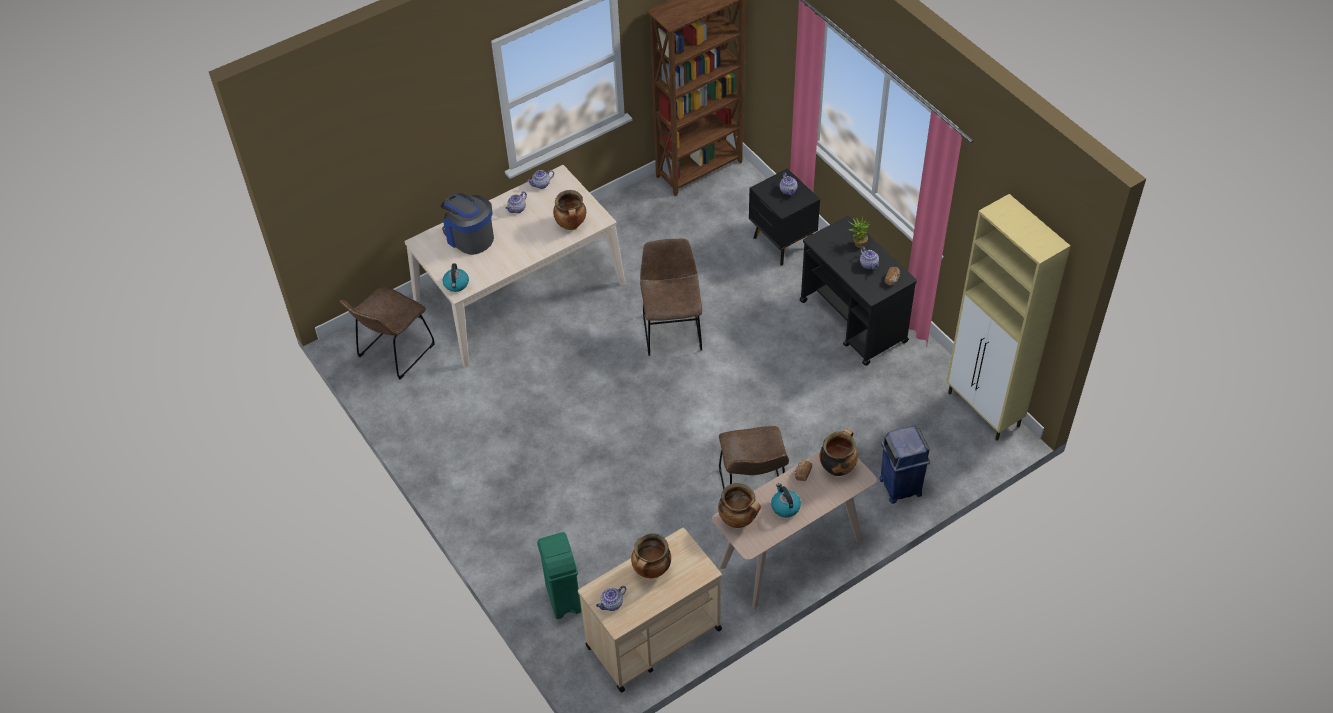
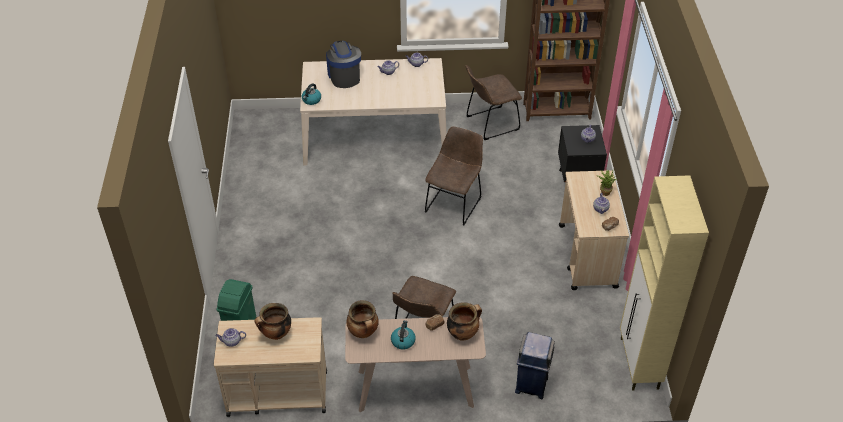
camera: 30 degrees right, 5 degrees down
brown chair [340,286,435,379] -> brown chair moved to [466,65,522,140]
cooking pot [553,190,586,230] -> none
black cart [800,216,917,366] -> beige cart [559,170,629,290]

